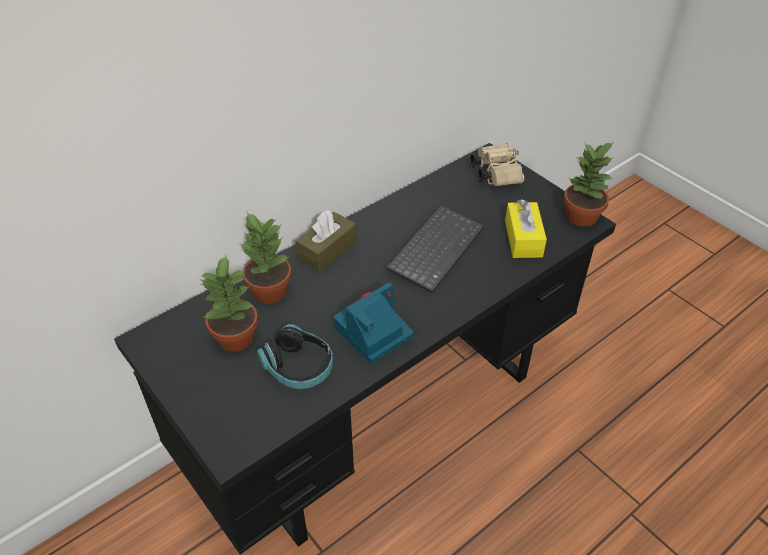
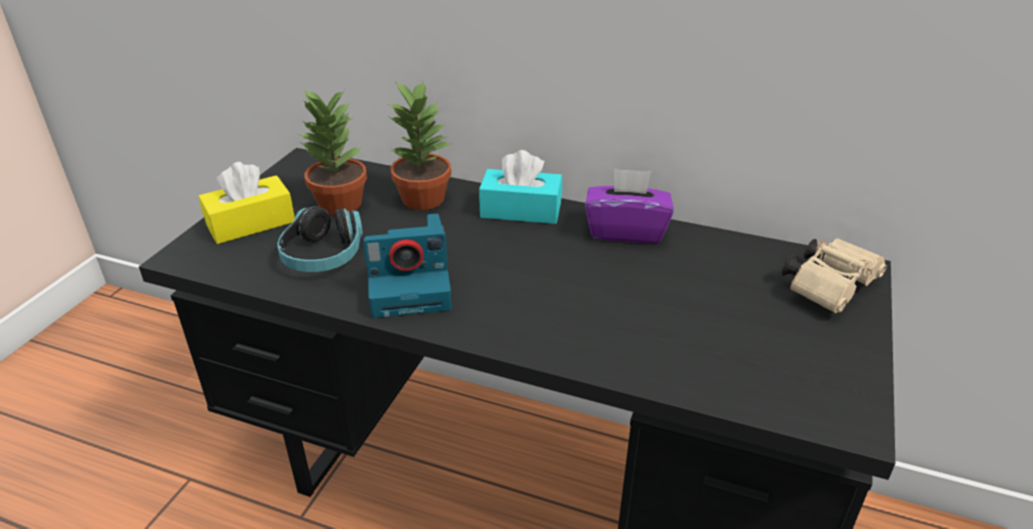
camera: 60 degrees right, 10 degrees down
brown tissue box [295,210,357,272] -> turquoise tissue box [479,150,562,224]
camera [333,282,413,364] -> camera turned 150 degrees clockwise [363,214,452,318]
keyboard [386,205,484,293] -> none
yellow tissue box [505,199,547,258] -> yellow tissue box moved to [198,162,295,244]
potted plant [564,142,614,227] -> none
none -> purple tissue box [585,168,674,243]

